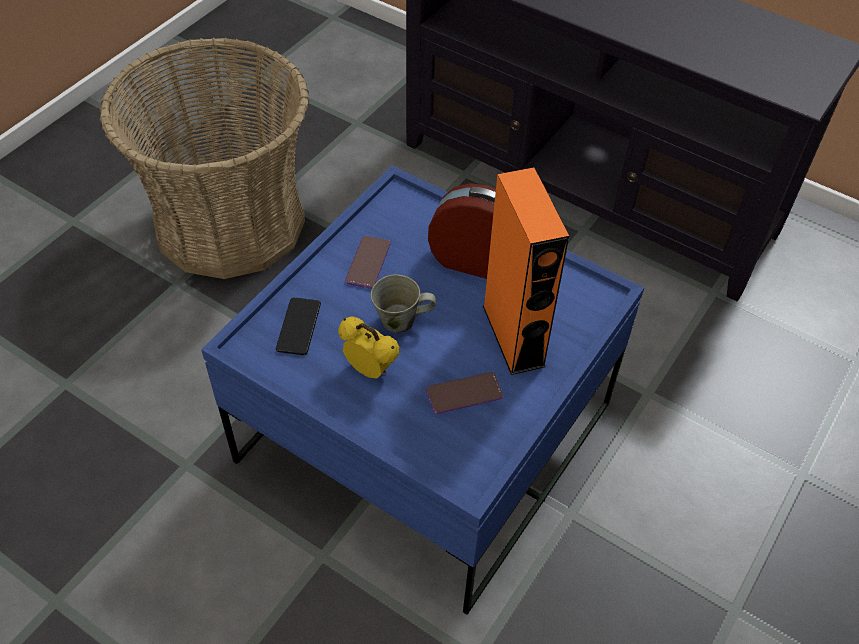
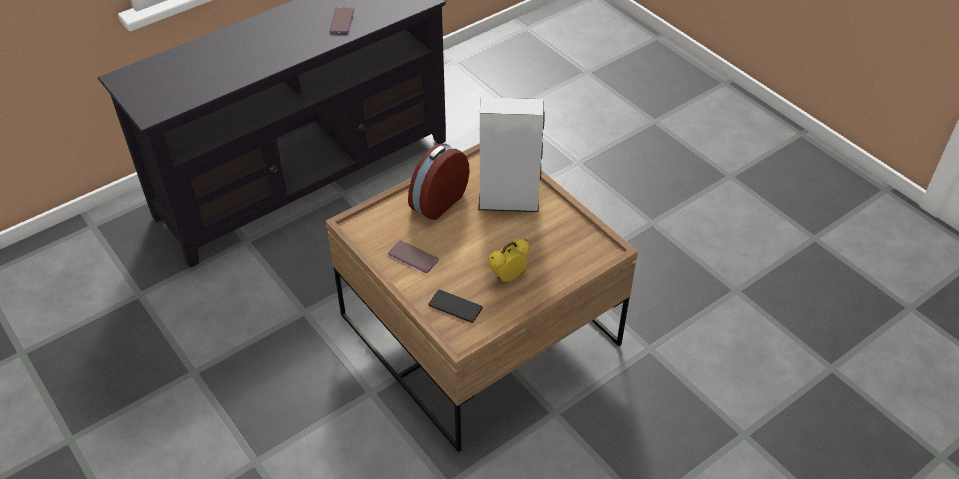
camera: 70 degrees left, 5 degrees down
basket [99,37,309,279] -> none
blue coffee table [201,165,644,615] -> brown coffee table [326,143,638,452]
grey mug [371,274,436,333] -> none
phone [426,372,503,414] -> phone moved to [330,7,354,33]
orange speaker [483,167,569,375] -> grey speaker [478,97,545,212]

